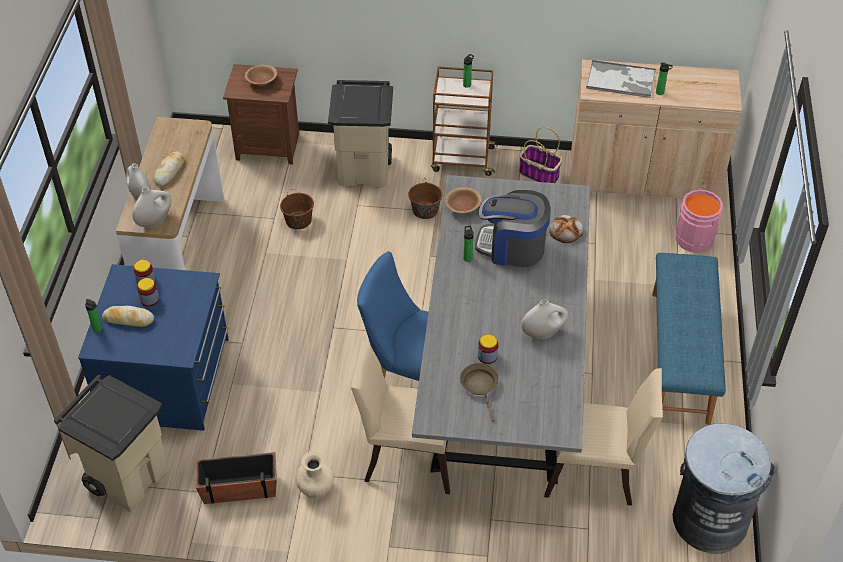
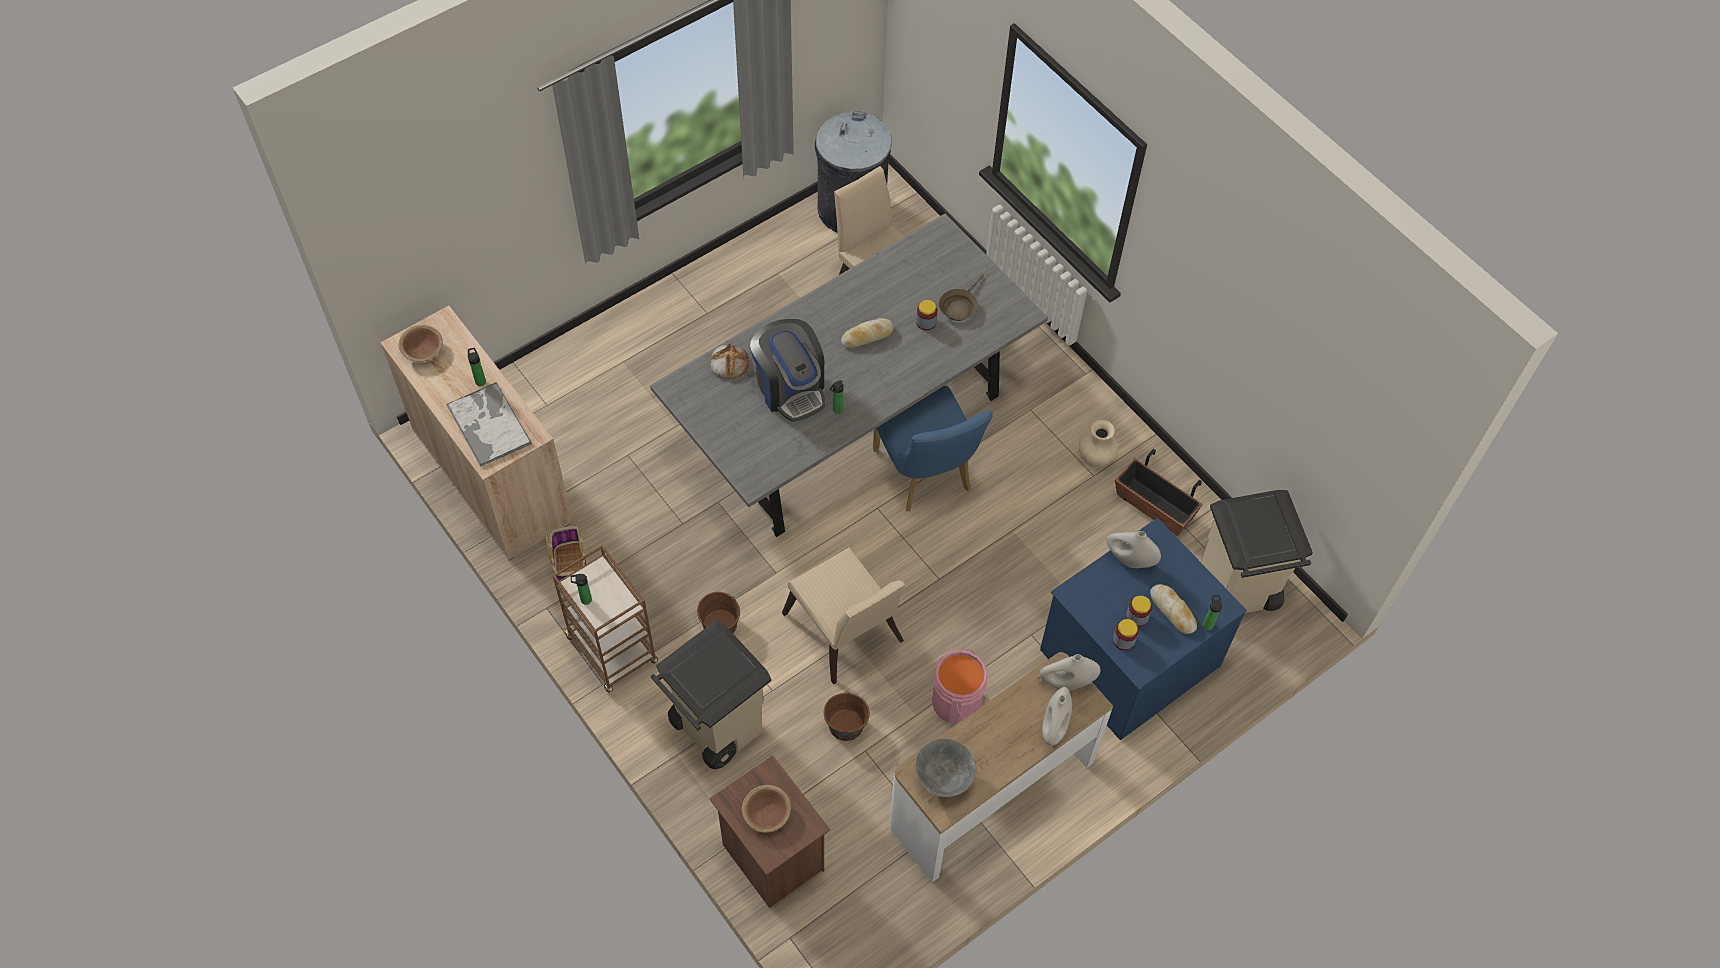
camera: 135 degrees left, 10 degrees up
bread [154,152,185,186] -> bread moved to [841,318,894,348]
beige chair [351,341,450,494] -> beige chair moved to [782,547,905,684]
brown bowl [445,187,482,213] -> brown bowl moved to [399,325,443,362]
white vase [521,300,568,339] -> white vase moved to [1107,531,1161,568]
blue bench [652,253,726,425] -> none
pink bucket [671,190,723,253] -> pink bucket moved to [932,649,988,724]
none -> grey bowl [915,739,976,797]

